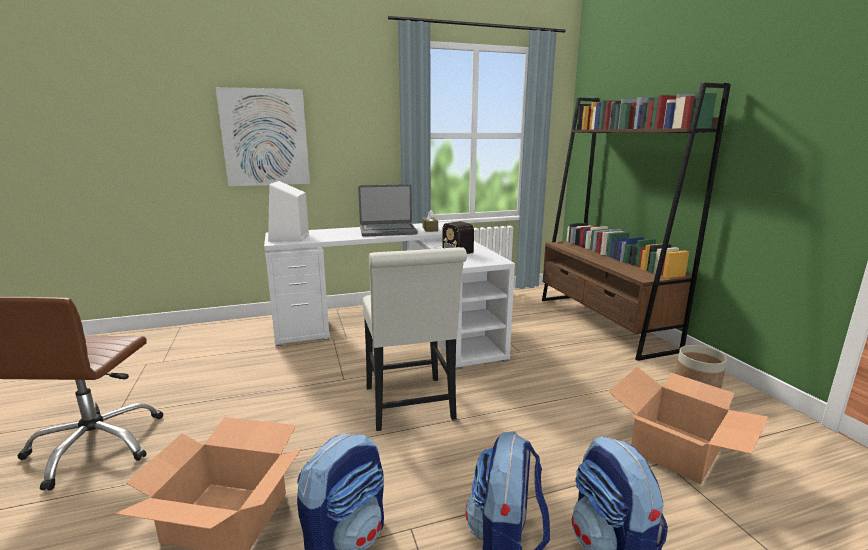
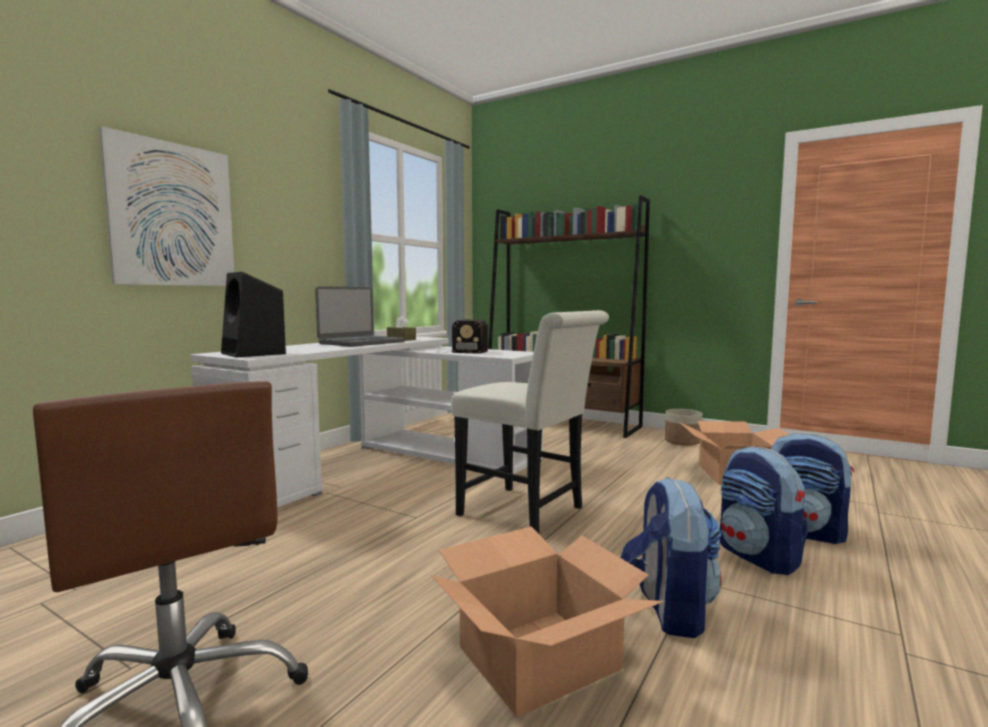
camera: 40 degrees left, 10 degrees down
white speaker [268,181,309,241] -> black speaker [221,272,286,358]

